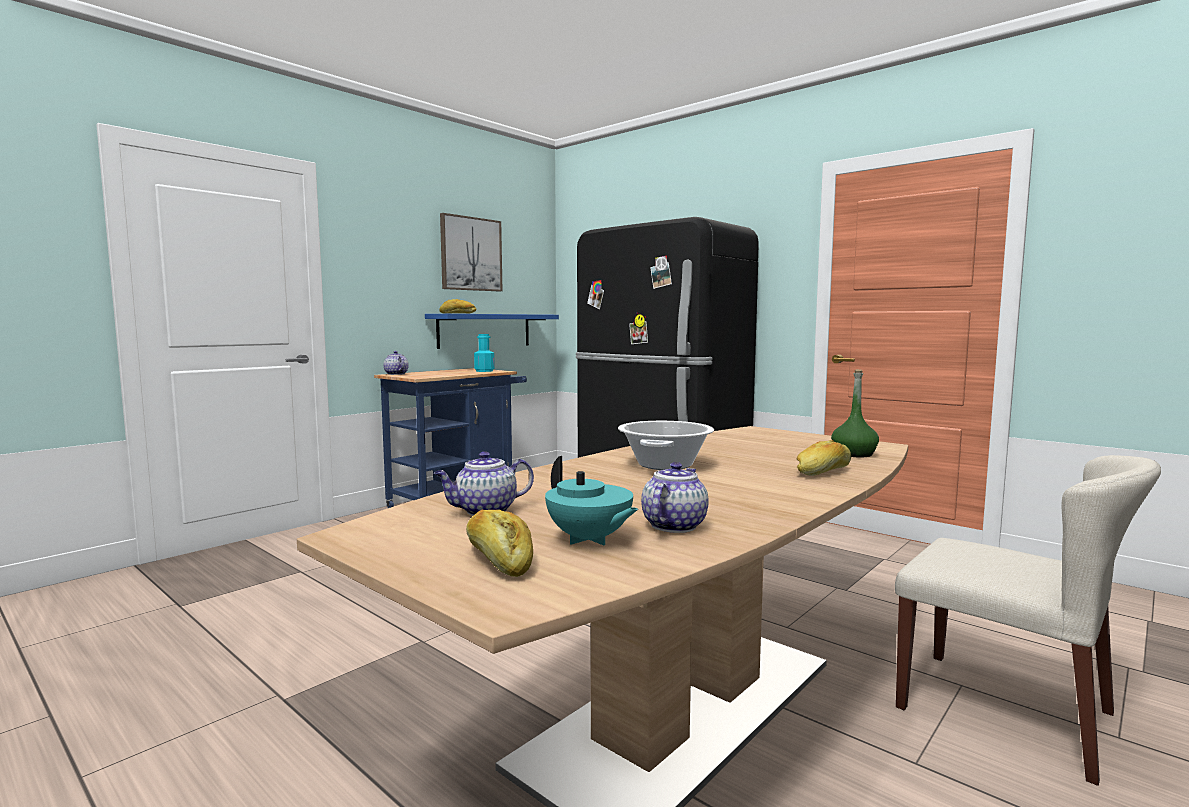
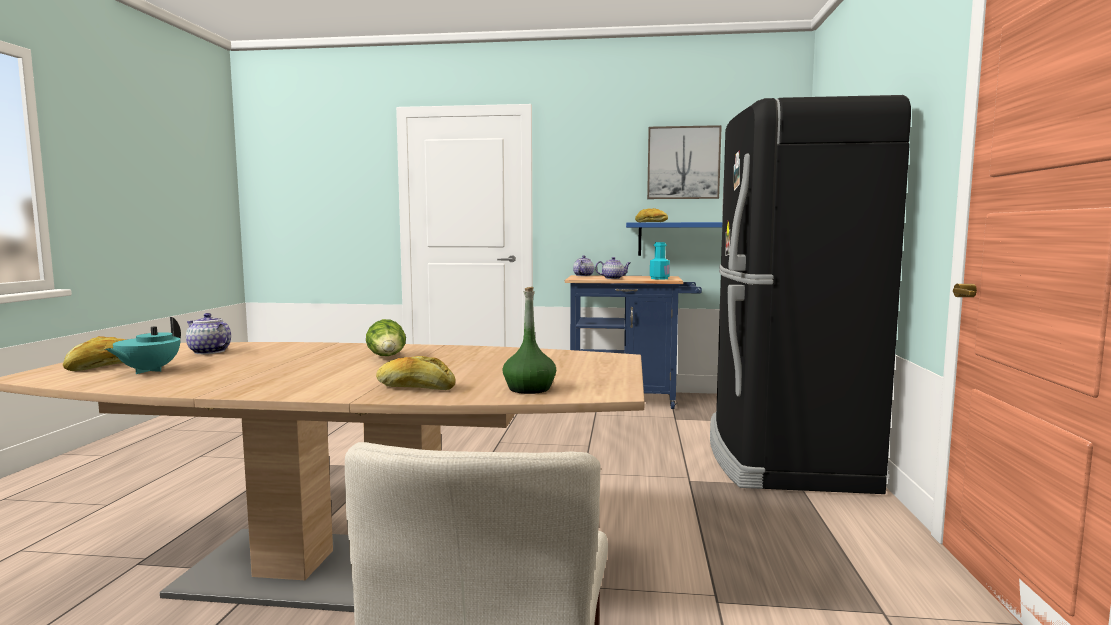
camera: 55 degrees right, 0 degrees up
cooking pot [618,421,714,470] -> lettuce [366,319,406,356]
teapot [641,462,709,533] -> teapot moved to [595,257,630,279]

